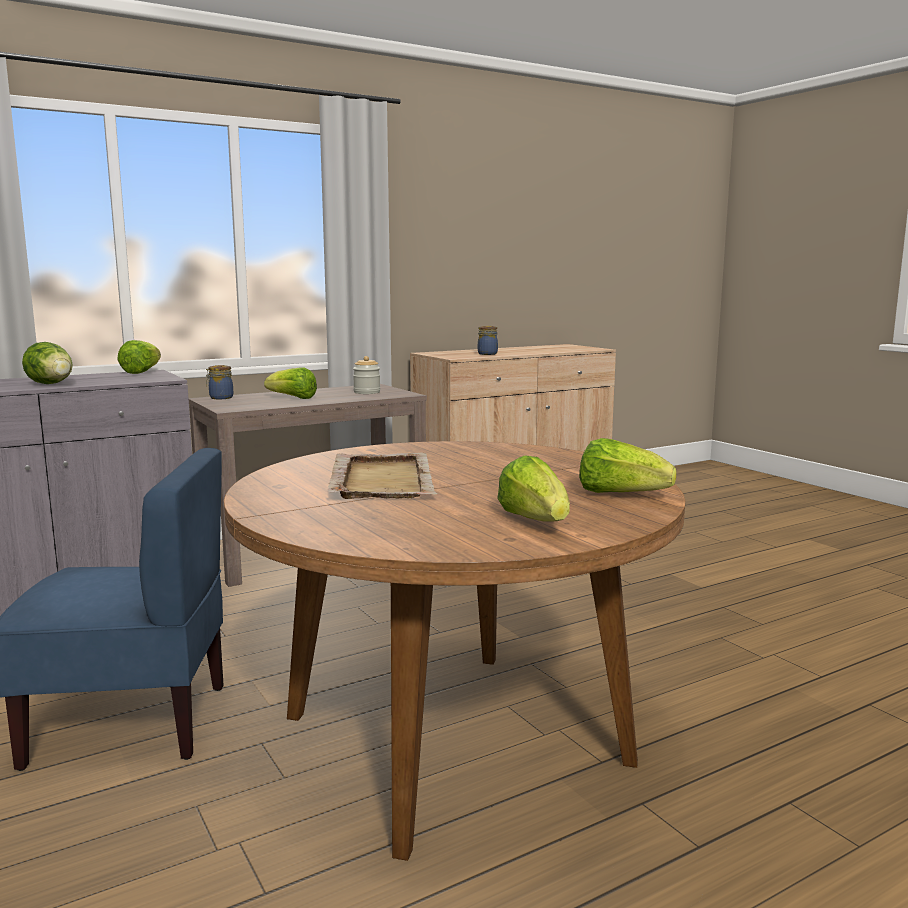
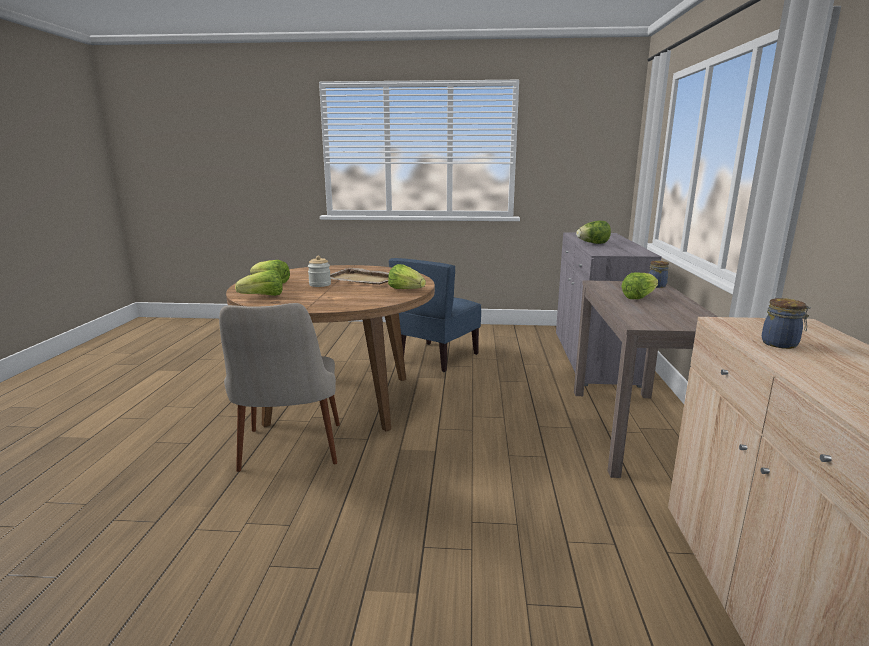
camera: 125 degrees right, 5 degrees up
lettuce [117,340,161,374] -> lettuce moved to [388,264,426,289]
jar [353,356,380,394] -> jar moved to [308,256,331,287]
none -> beige chair [219,303,340,472]

